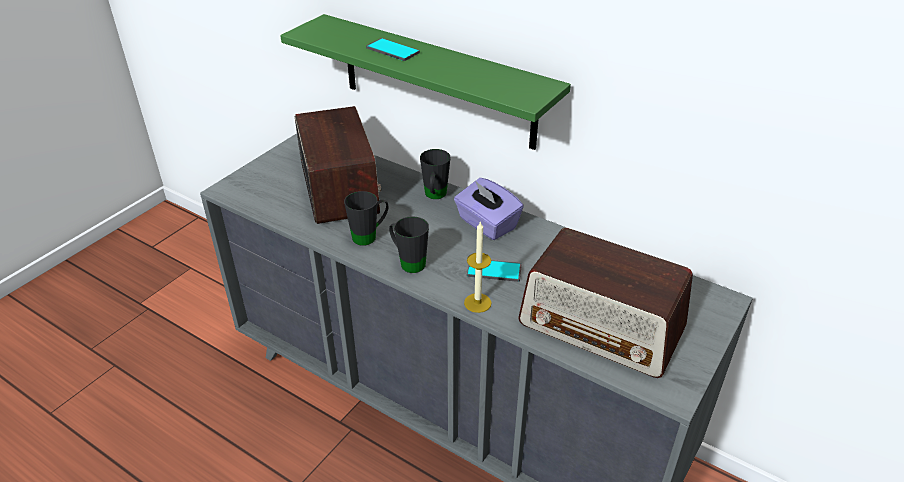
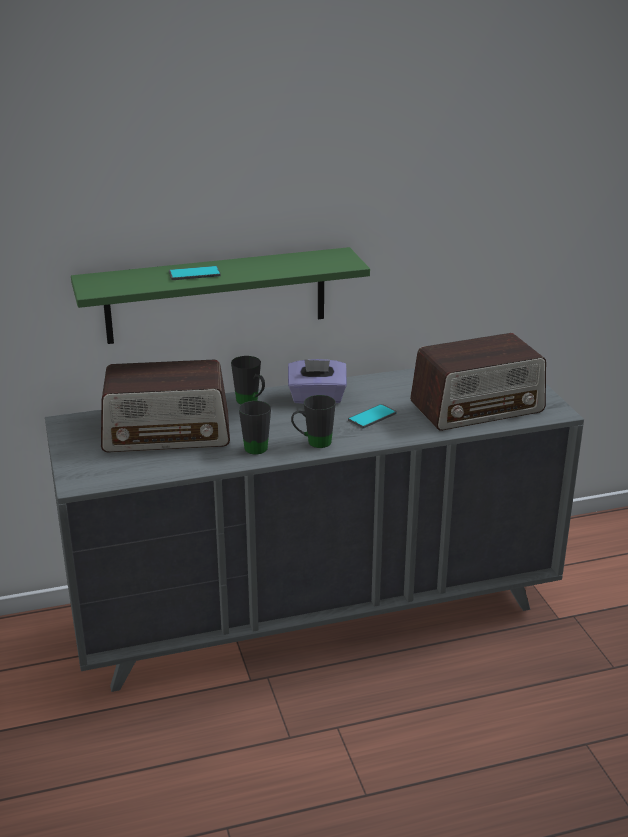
camera: 50 degrees left, 10 degrees down
radio [295,106,382,224] -> radio turned 150 degrees clockwise [101,360,230,453]
candle [464,222,492,313] -> none

